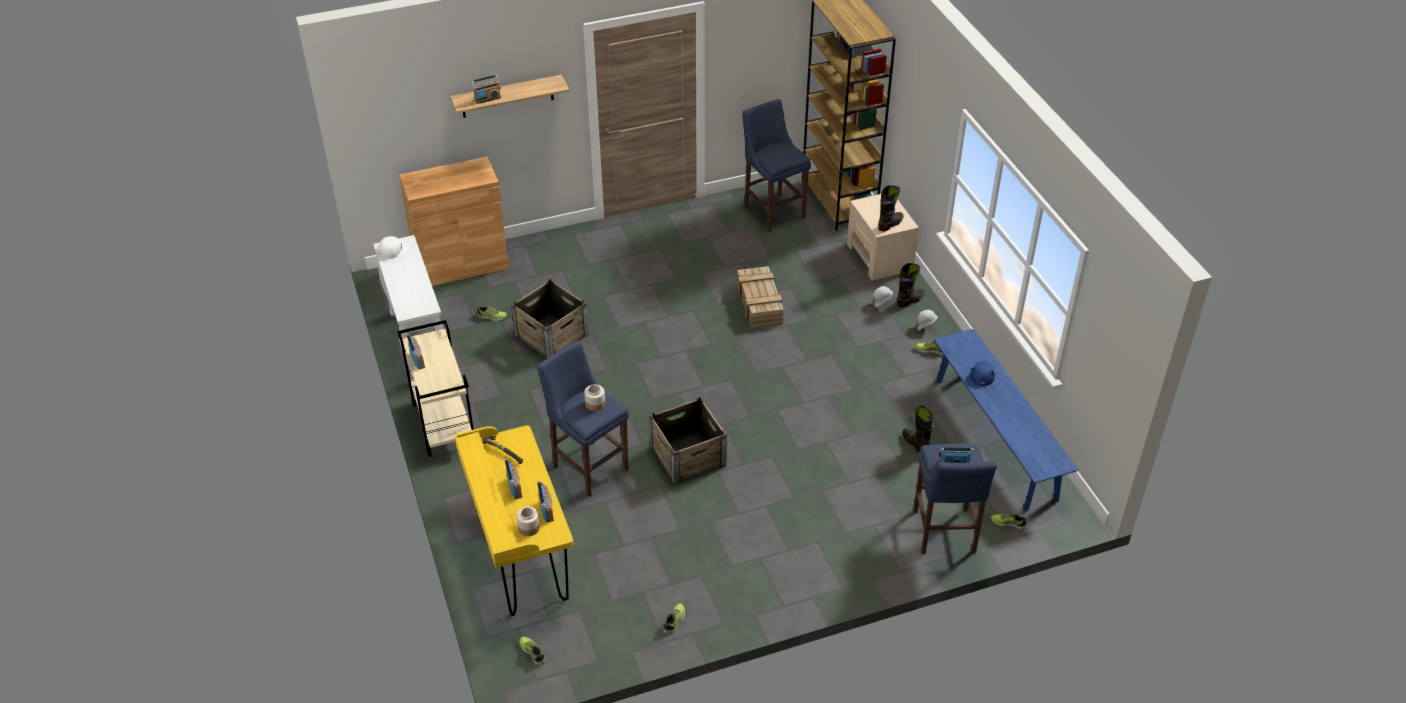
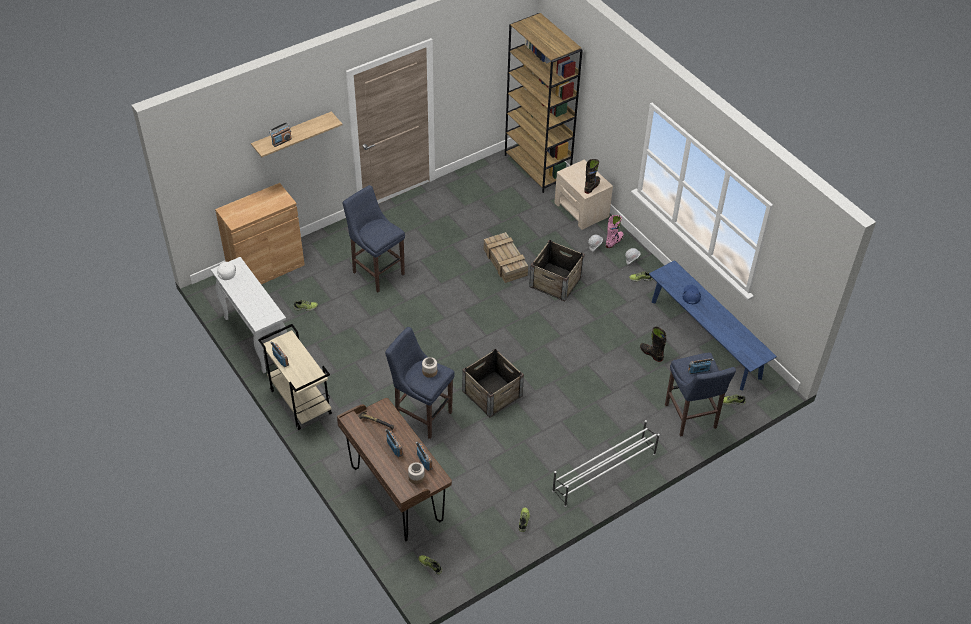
camera: 15 degrees left, 5 degrees up
yellow desk [455,425,573,616] -> brown desk [337,398,452,541]
crate [511,279,589,358] -> crate moved to [529,240,585,302]
blue stool [742,99,811,232] -> blue stool moved to [343,185,405,292]
black boot [897,263,925,308] -> pink boot [606,215,624,248]
none -> white shoe rack [552,420,660,507]

